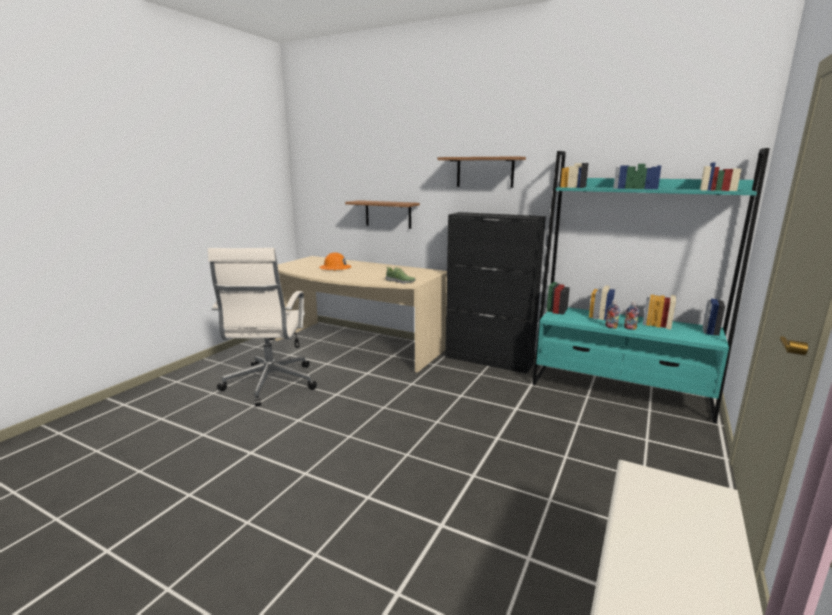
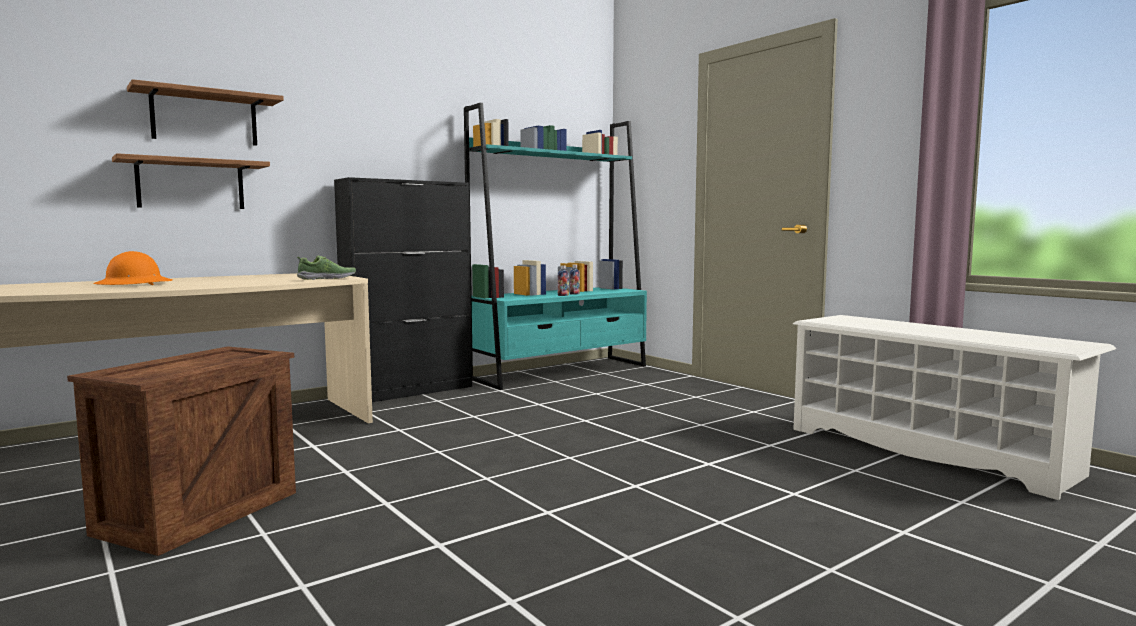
camera: 65 degrees left, 10 degrees down
white office chair [208,248,317,406] -> crate [67,346,296,556]
shelf [438,156,526,188] -> shelf moved to [127,79,284,146]

